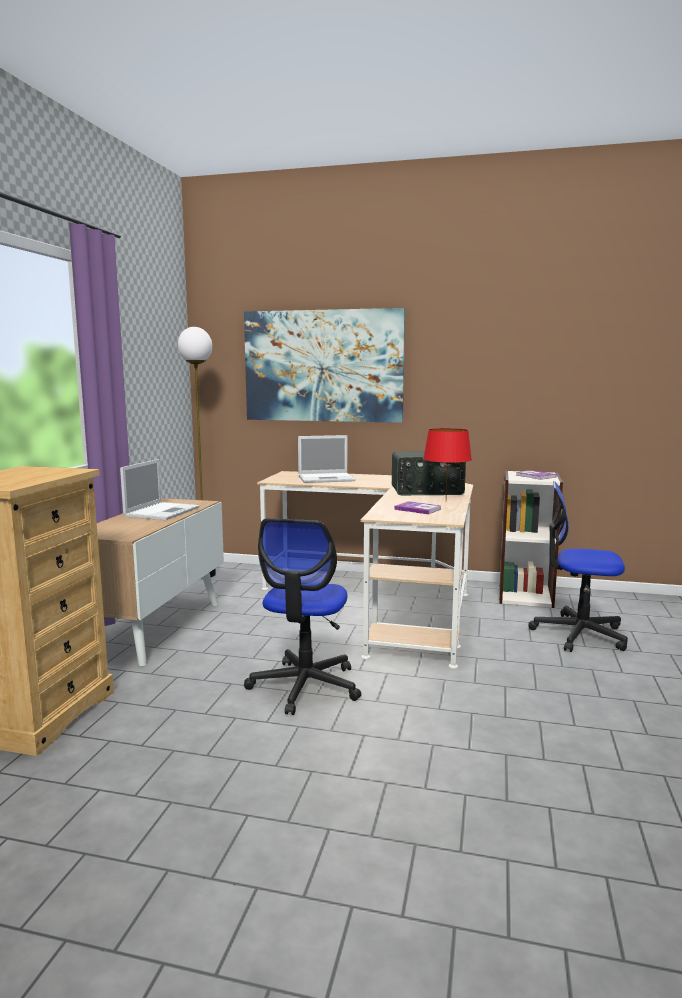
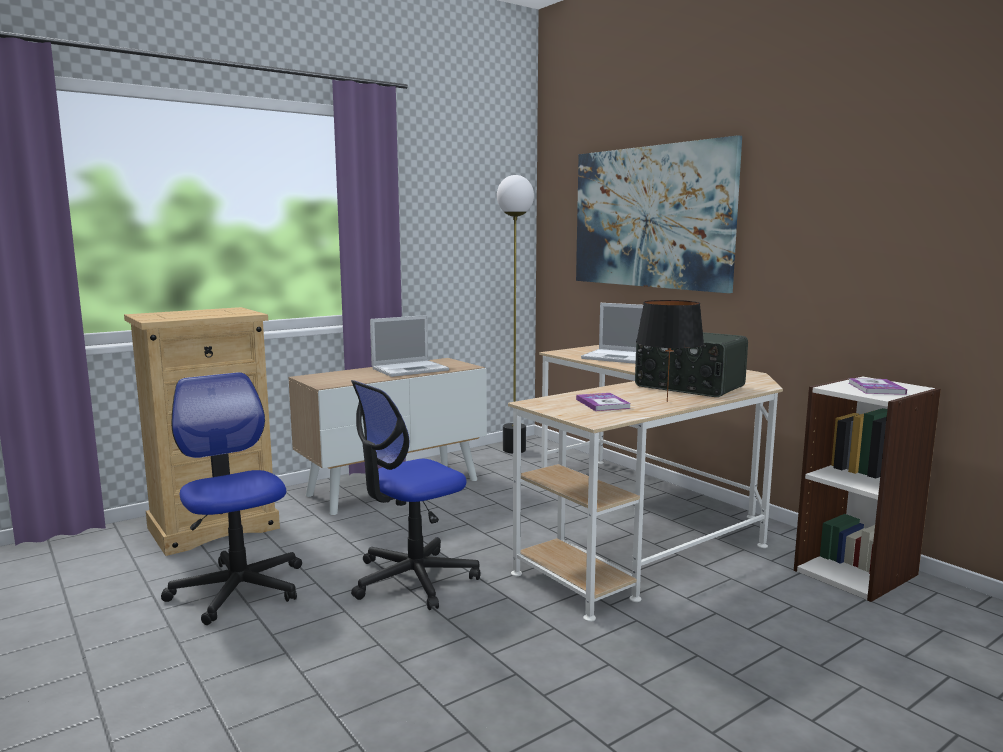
camera: 40 degrees right, 0 degrees up
red table lamp [423,428,472,496] -> black table lamp [636,300,704,402]
office chair [529,481,628,652] -> office chair moved to [161,372,302,625]

